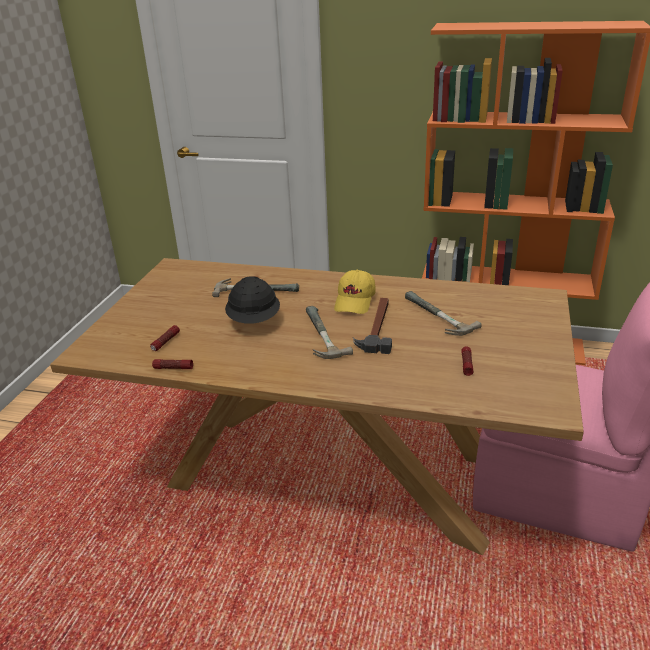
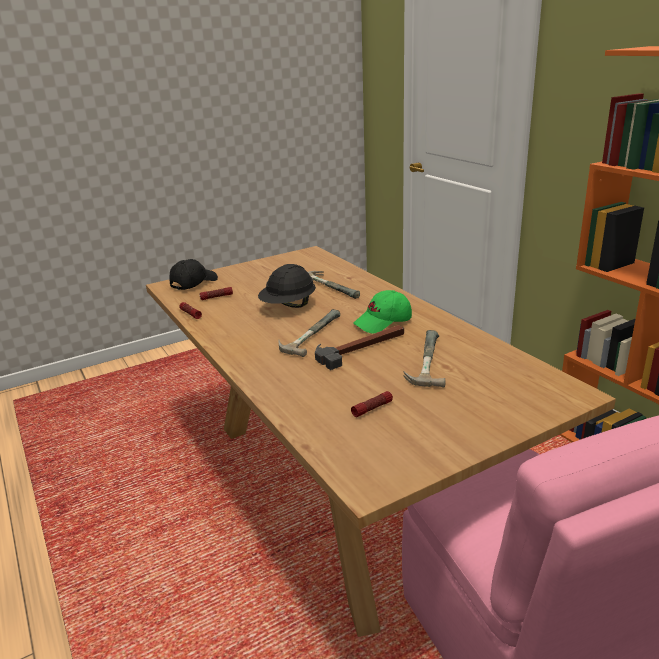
camera: 45 degrees right, 5 degrees down
yellow cap [334,270,376,314] -> green cap [353,290,412,333]
none -> black cap [169,259,218,290]

